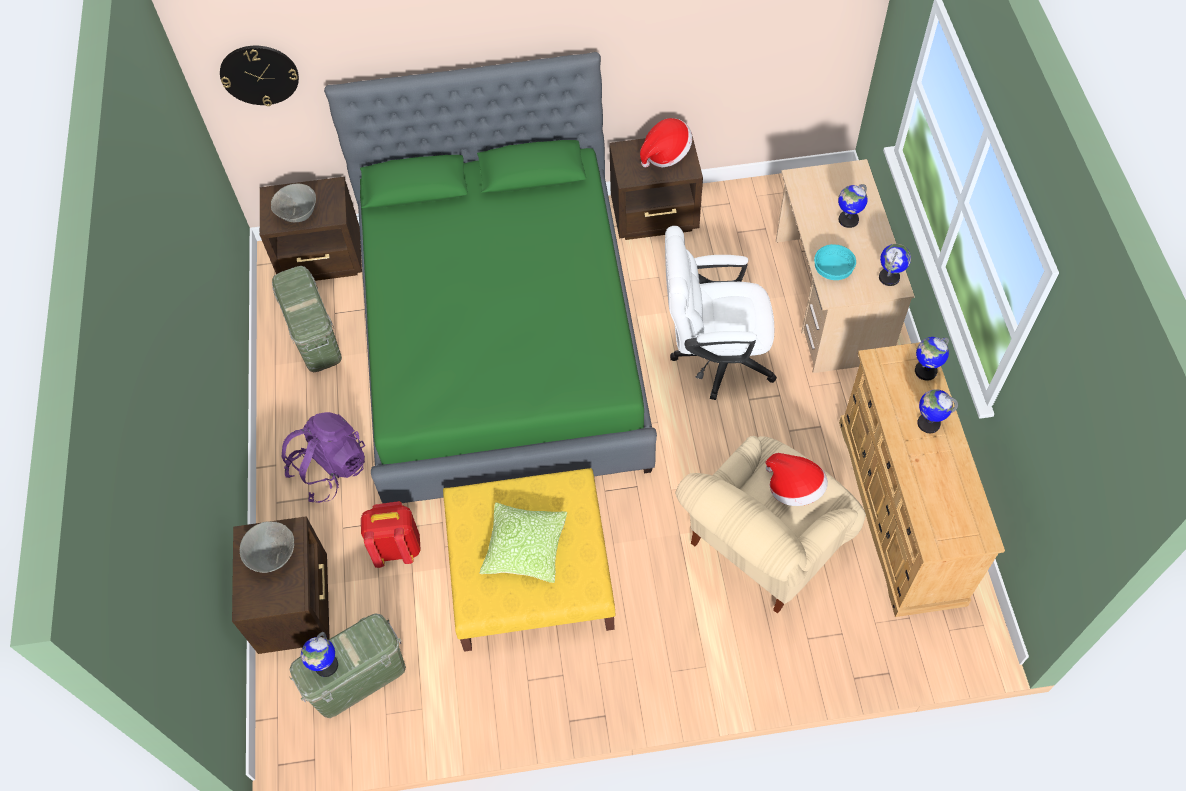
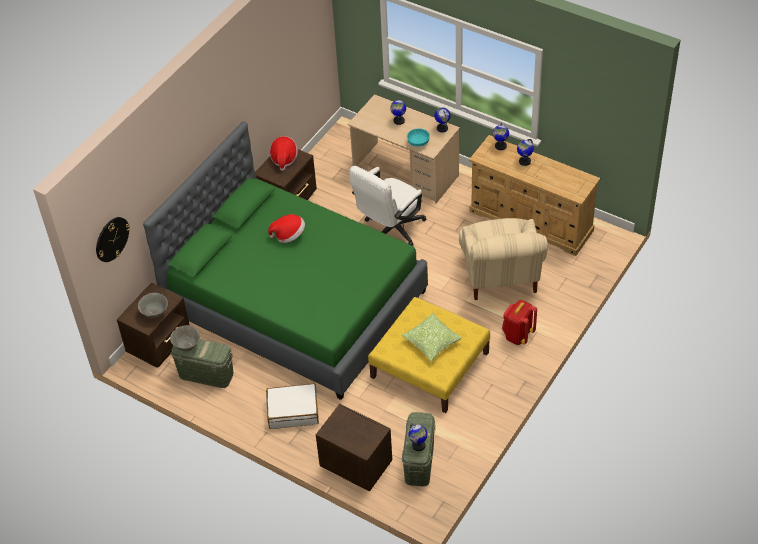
camera: 50 degrees left, 10 degrees down
grey bowl [240,521,294,573] -> grey bowl moved to [170,325,200,351]
purple backpack [282,412,365,503] -> white suitcase [266,384,319,429]
red backpack [361,501,421,568] -> red backpack moved to [502,300,537,345]
hat [766,453,828,506] -> hat moved to [268,214,305,243]

